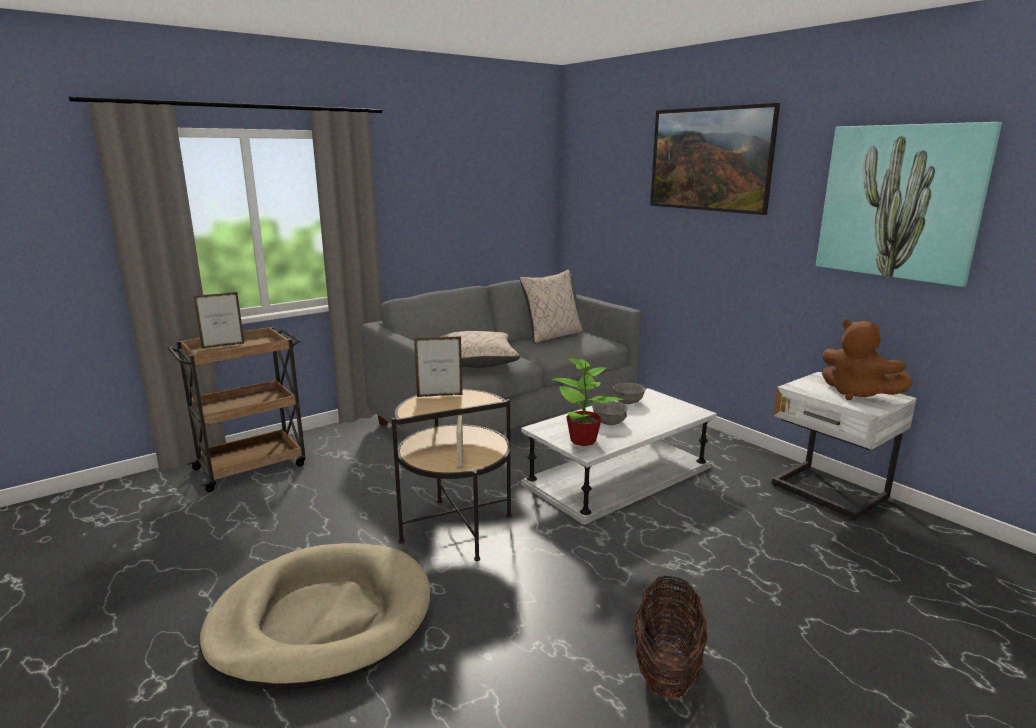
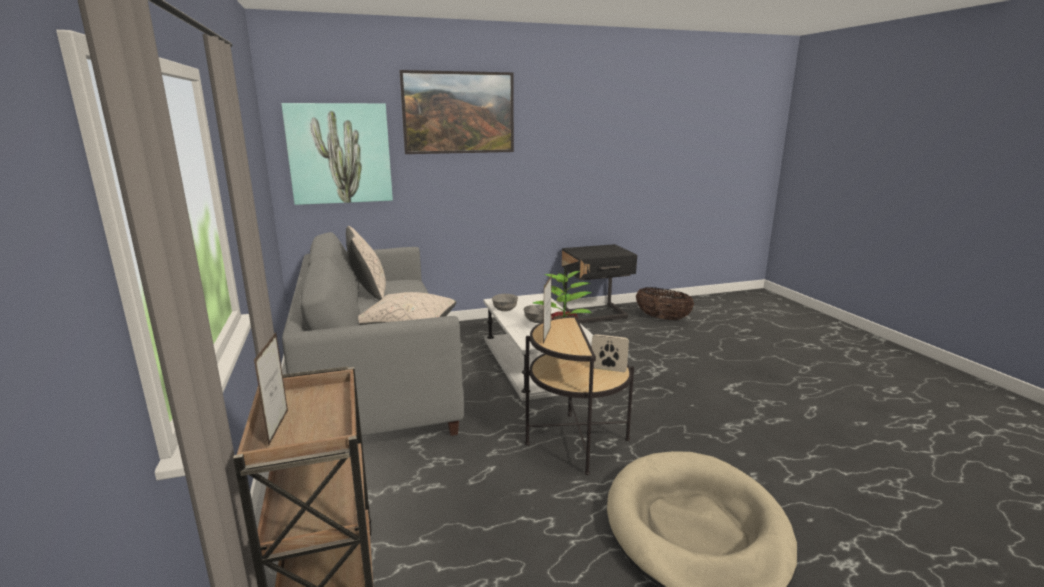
camera: 70 degrees left, 0 degrees up
basket [634,576,708,699] -> basket moved to [636,287,694,320]
white nightstand [771,372,917,521] -> black nightstand [562,244,637,324]
picture [816,122,1002,287] -> picture moved to [281,103,393,205]
brown plush toy [822,319,913,400] -> none

